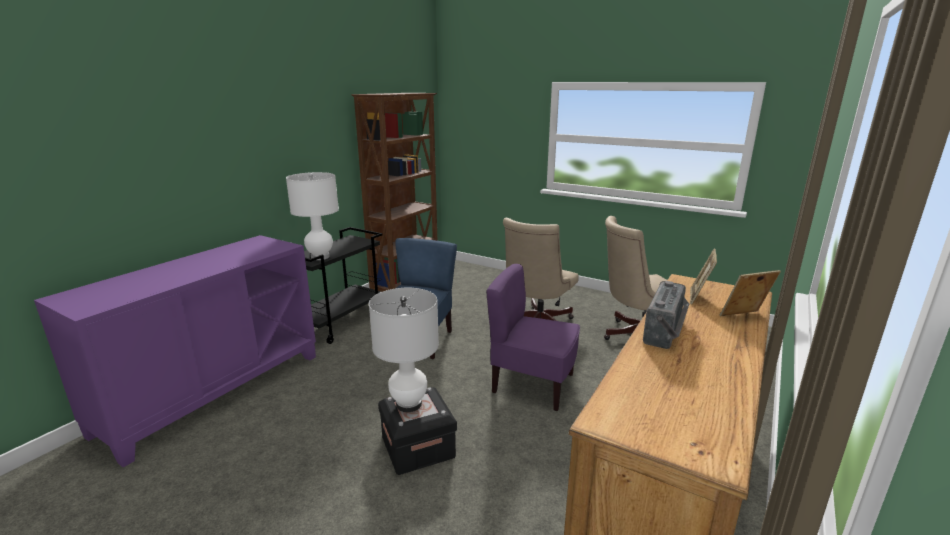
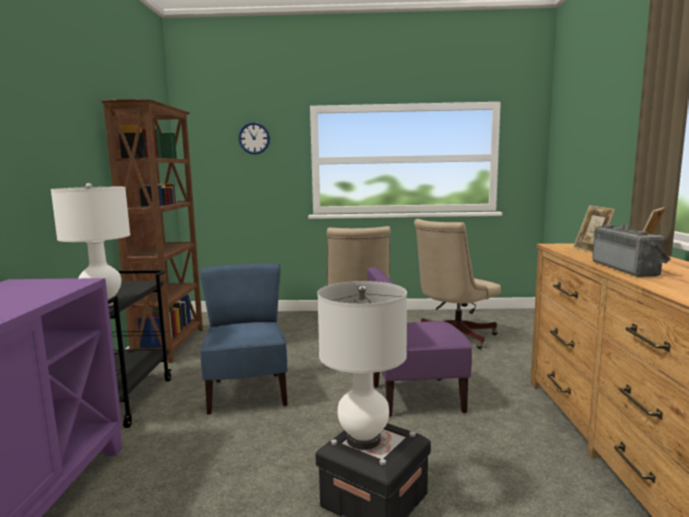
camera: 30 degrees left, 10 degrees down
none -> wall clock [238,122,270,154]

